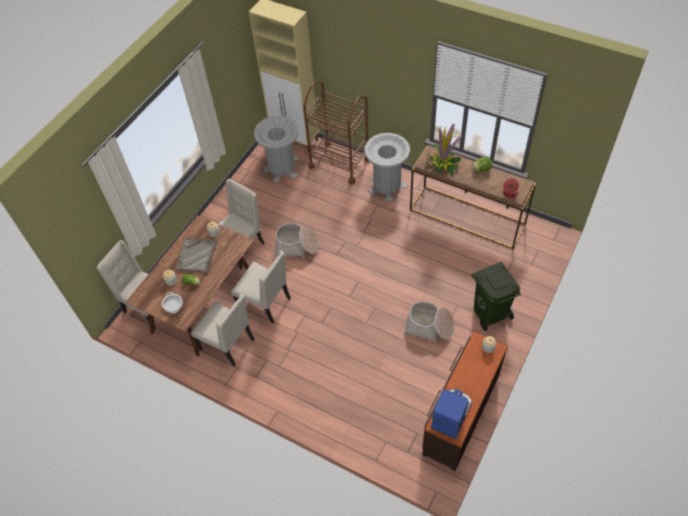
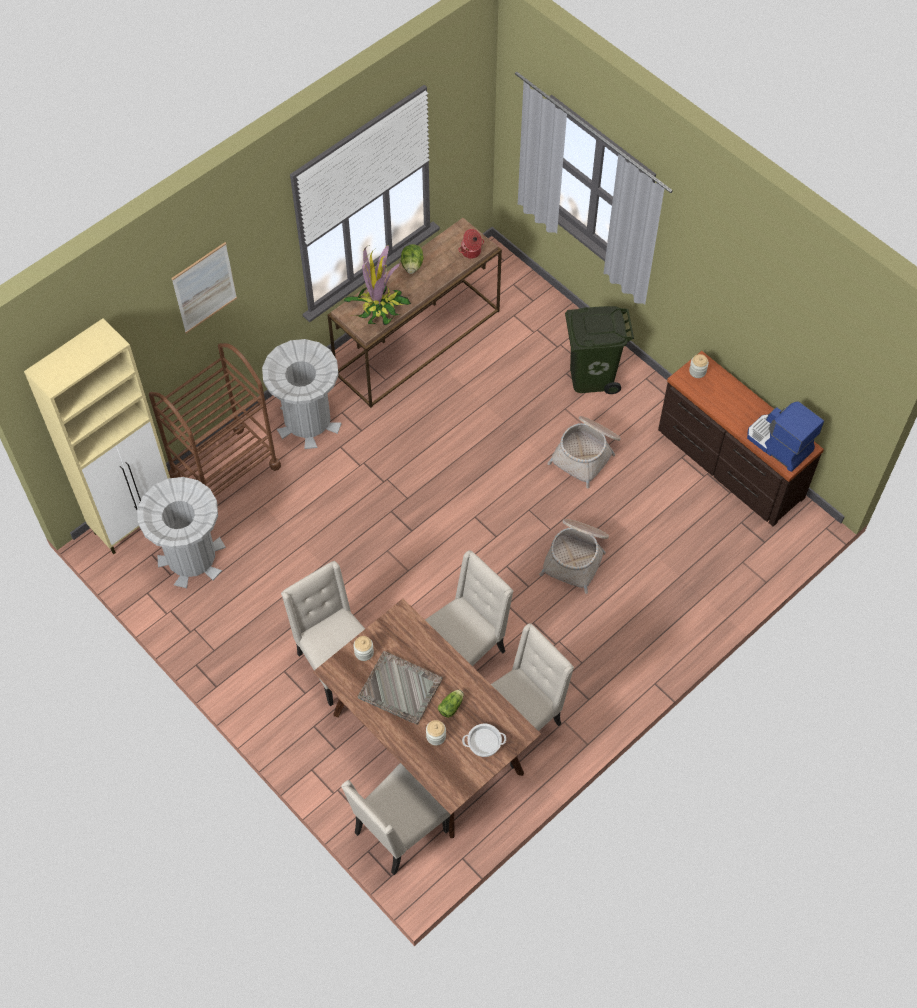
camera: 75 degrees left, 5 degrees up
basket [275,223,320,259] -> basket moved to [539,519,609,594]
none -> picture [172,242,237,333]

